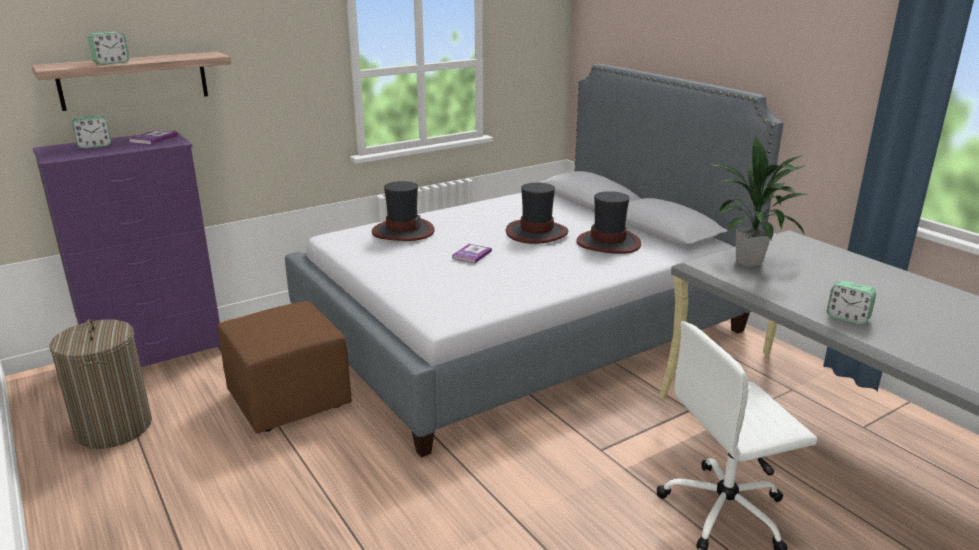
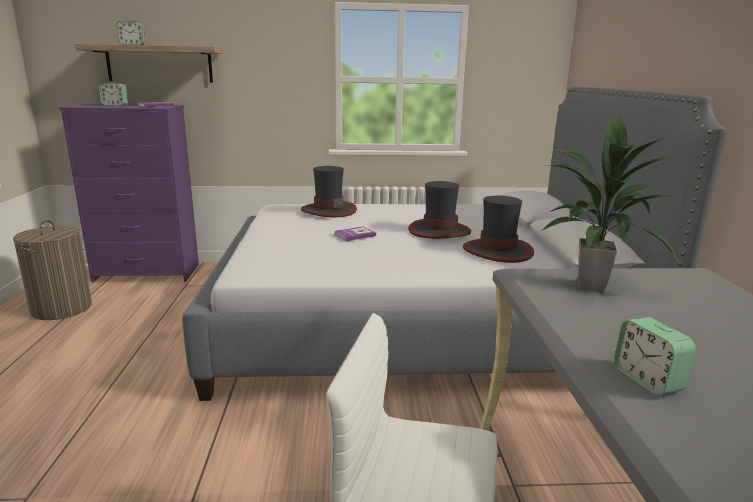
camera: 30 degrees right, 5 degrees down
brown ottoman [218,301,352,434] -> none

